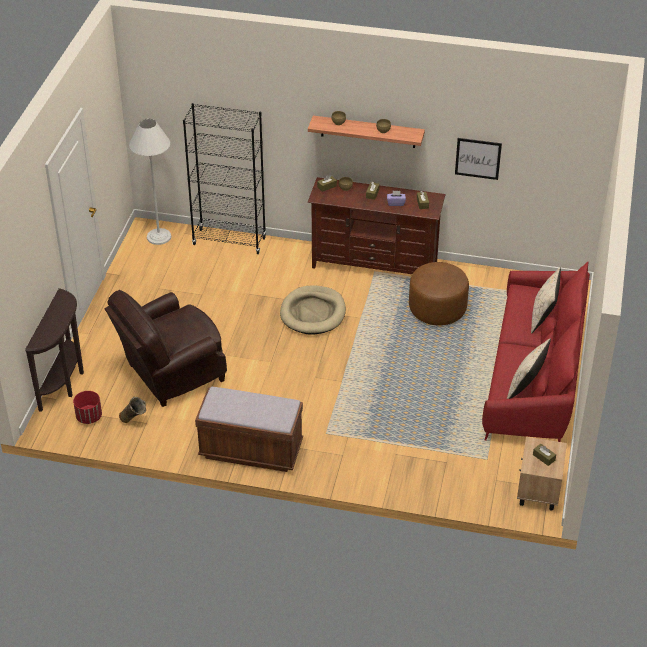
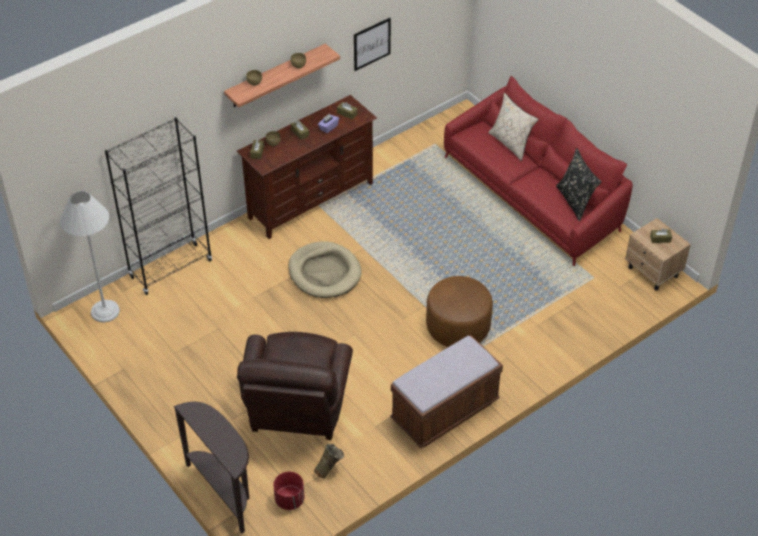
camera: 50 degrees left, 5 degrees up
brown ottoman [409,262,469,325] -> brown ottoman moved to [426,276,493,347]
beige pillow [507,339,551,399] -> black pillow [556,148,601,222]

